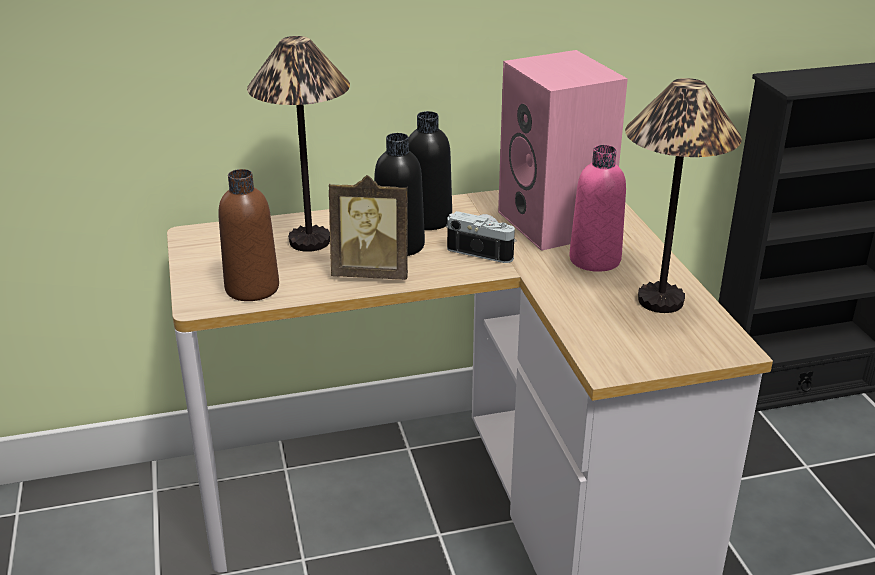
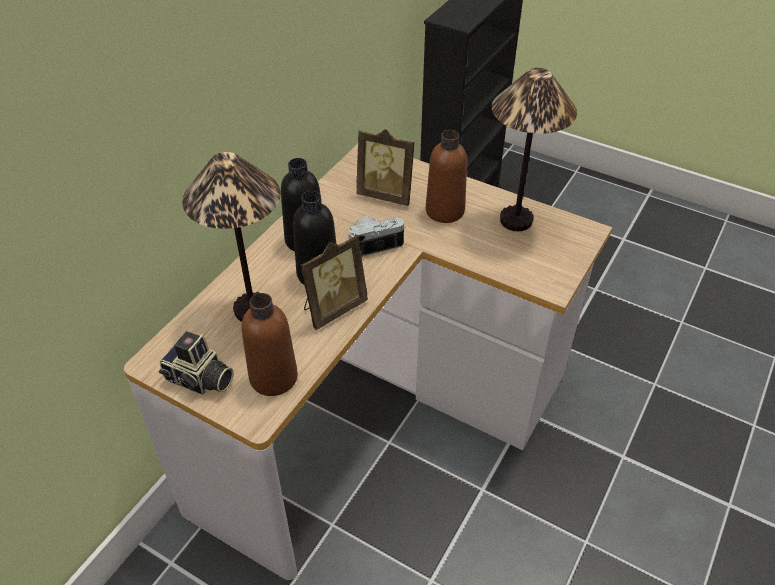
camera: 45 degrees left, 15 degrees up
pink speaker [498,50,628,251] -> picture frame [356,129,415,206]
pink bottle [569,145,626,272] -> brown bottle [426,130,467,223]
none -> camera [159,331,234,395]

